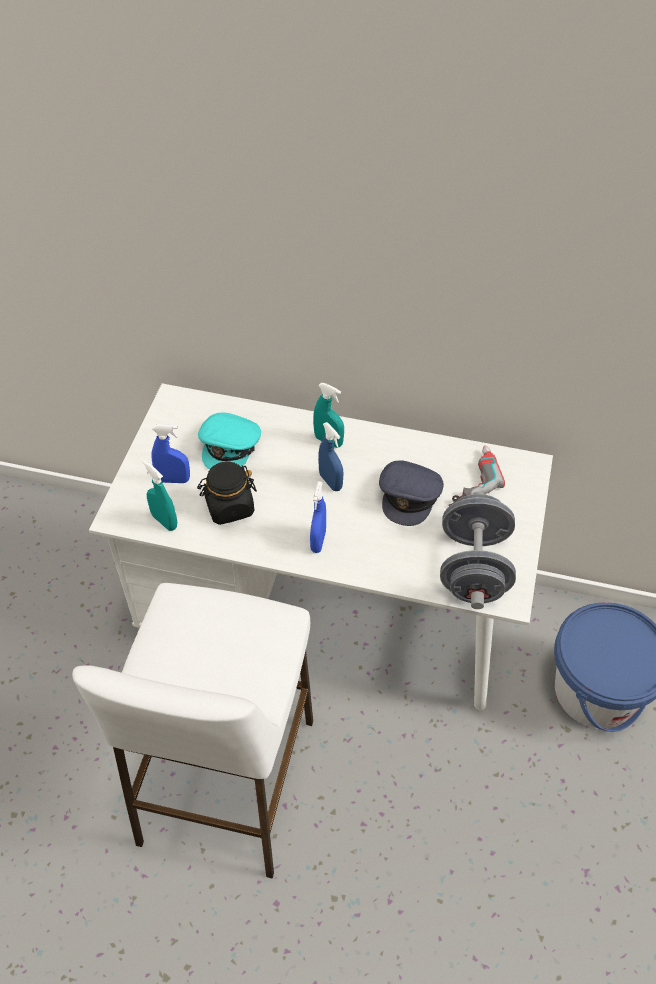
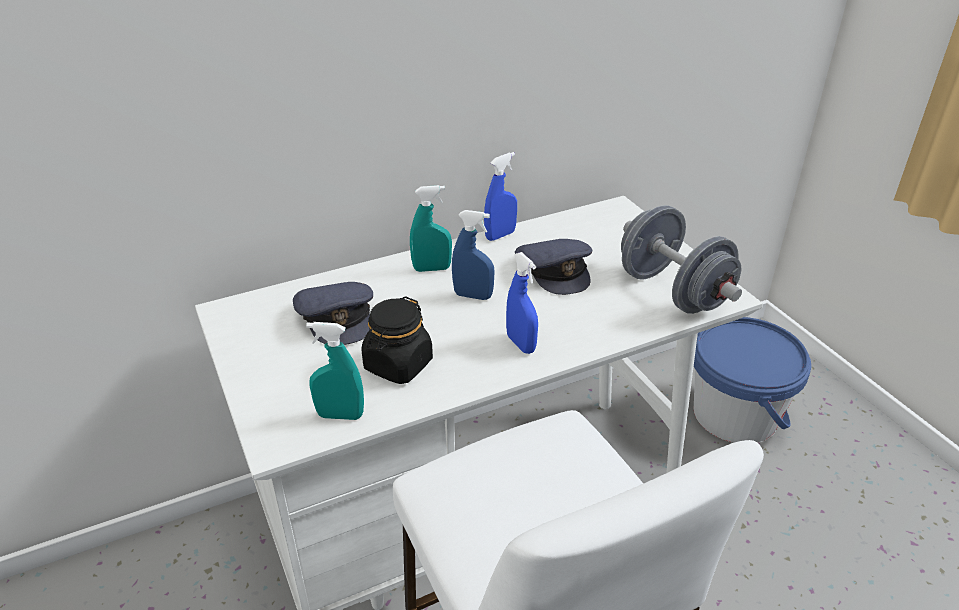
camera: 40 degrees left, 15 degrees down
blue spray bottle [151,424,190,483] -> blue spray bottle moved to [484,152,517,241]
turquoise cap [198,413,261,469] -> grey cap [293,282,373,345]
power drill [449,446,505,506] -> none

